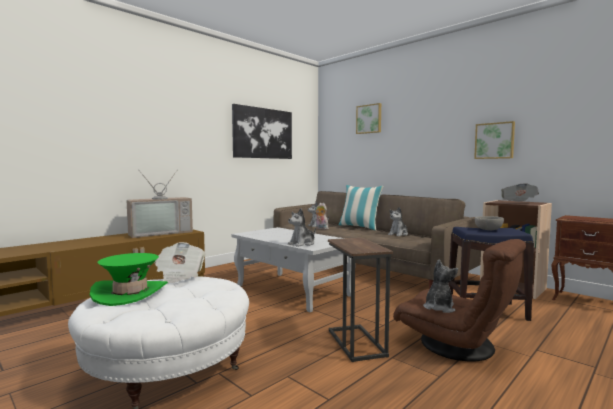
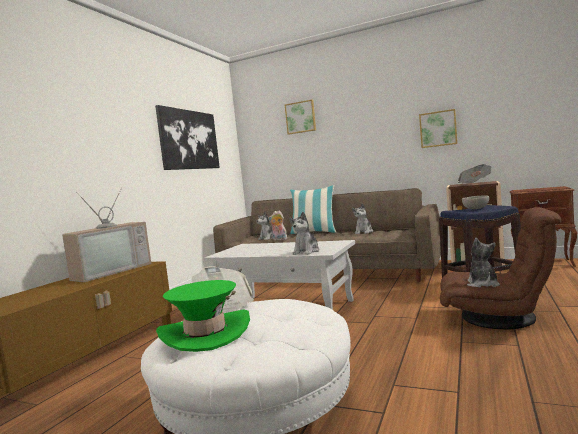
camera: 20 degrees left, 0 degrees up
brown side table [328,238,393,362] -> none

